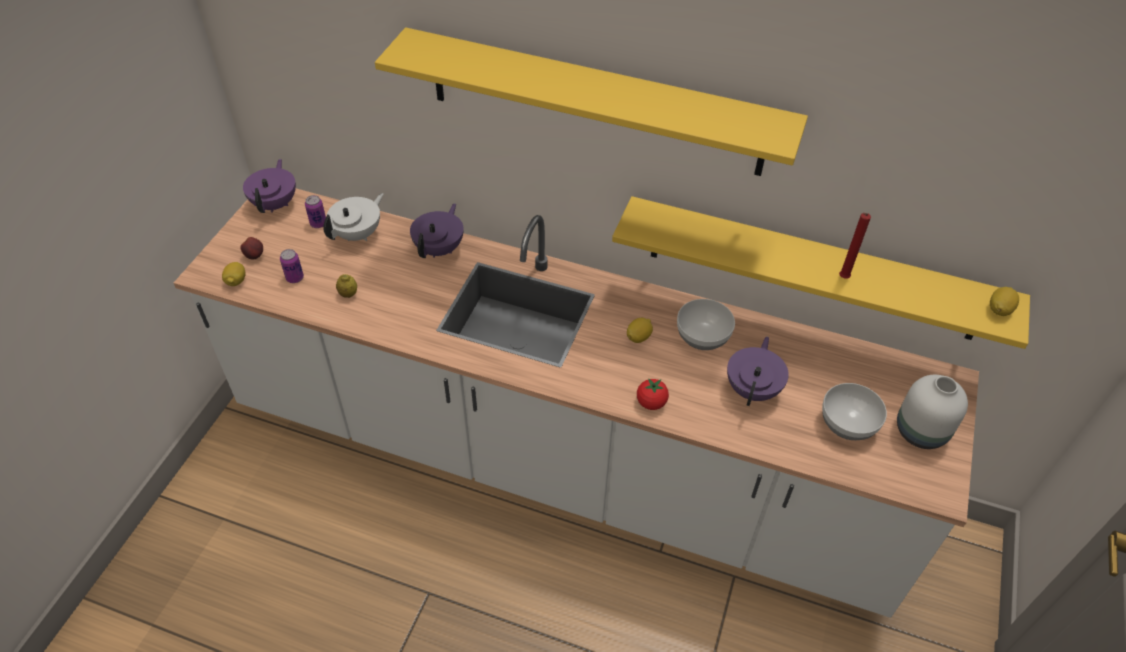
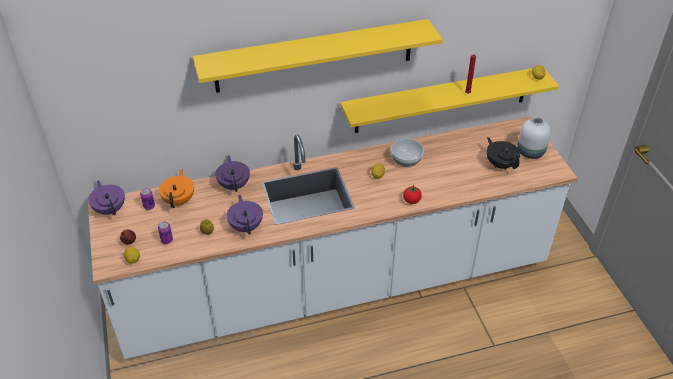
camera: 35 degrees left, 5 degrees down
white teapot [323,193,384,241] -> orange teapot [159,169,194,208]
purple teapot [727,336,789,406] -> purple teapot moved to [226,195,263,234]
bowl [822,383,887,440] -> black teapot [487,137,520,170]

